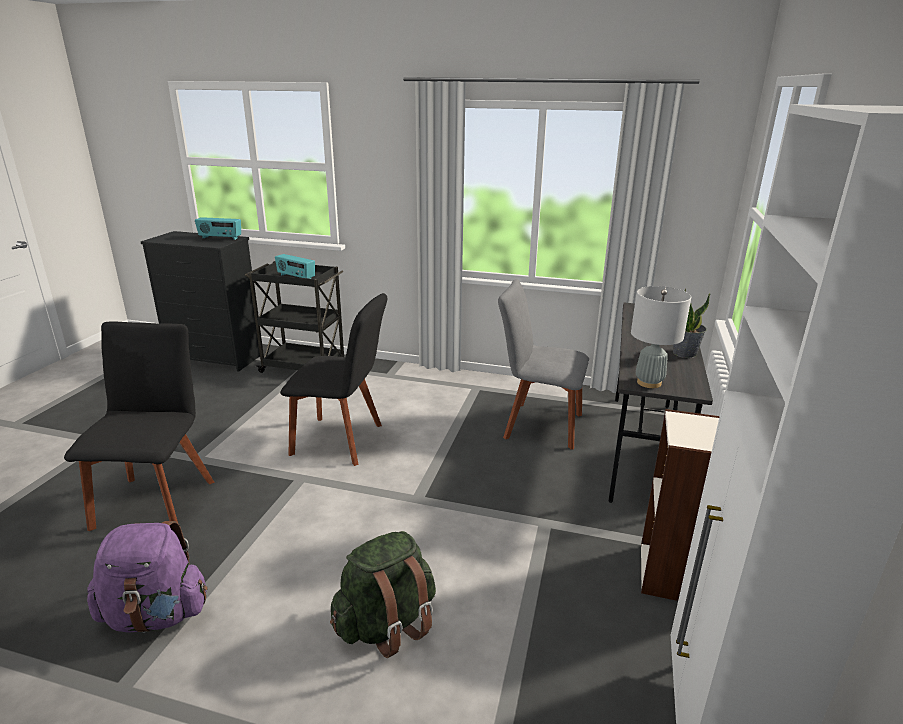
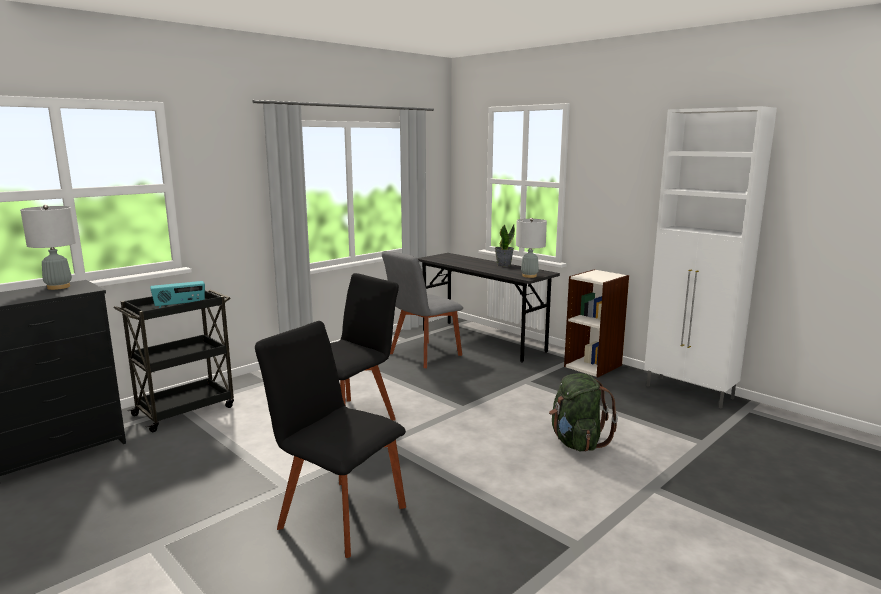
camera: 60 degrees left, 10 degrees down
purple backpack [87,521,208,633] -> none
radio [195,217,241,240] -> grey table lamp [20,205,76,290]

